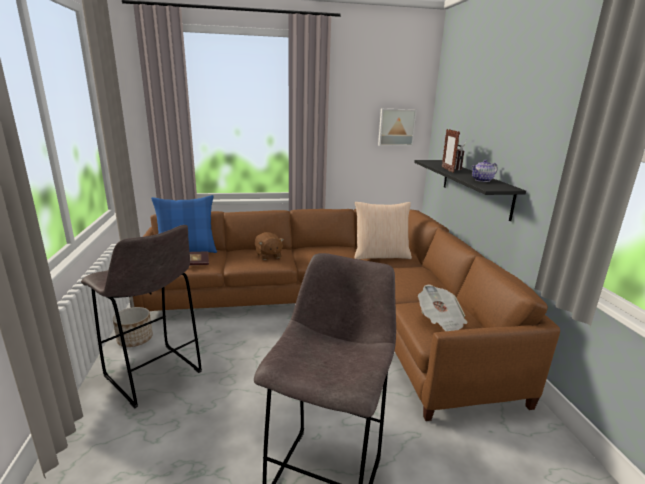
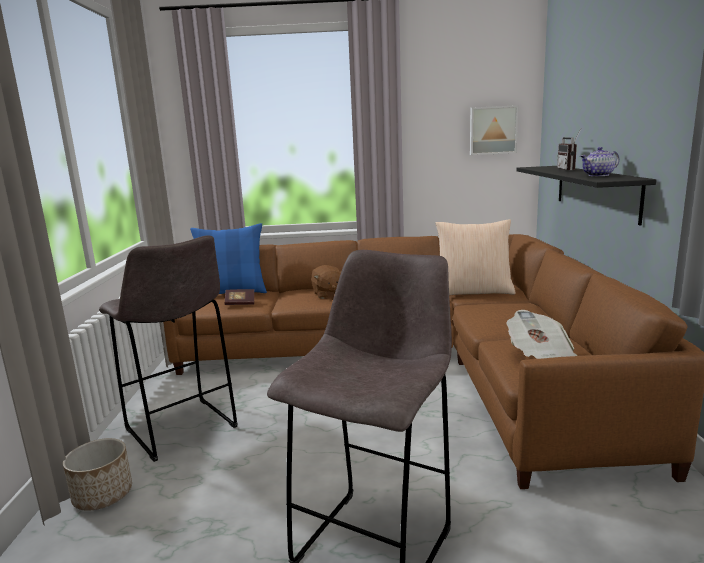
camera: 10 degrees right, 5 degrees down
planter [113,307,153,347] -> planter moved to [63,438,132,511]
picture frame [442,129,460,173] -> none

